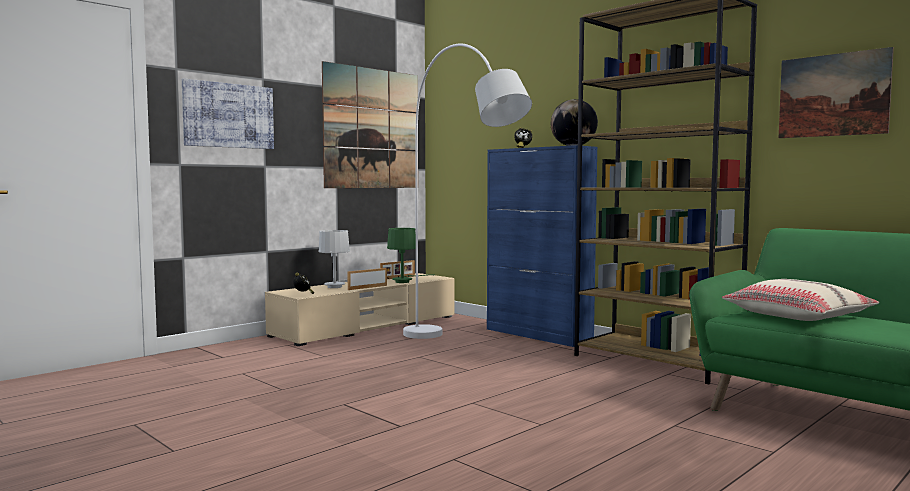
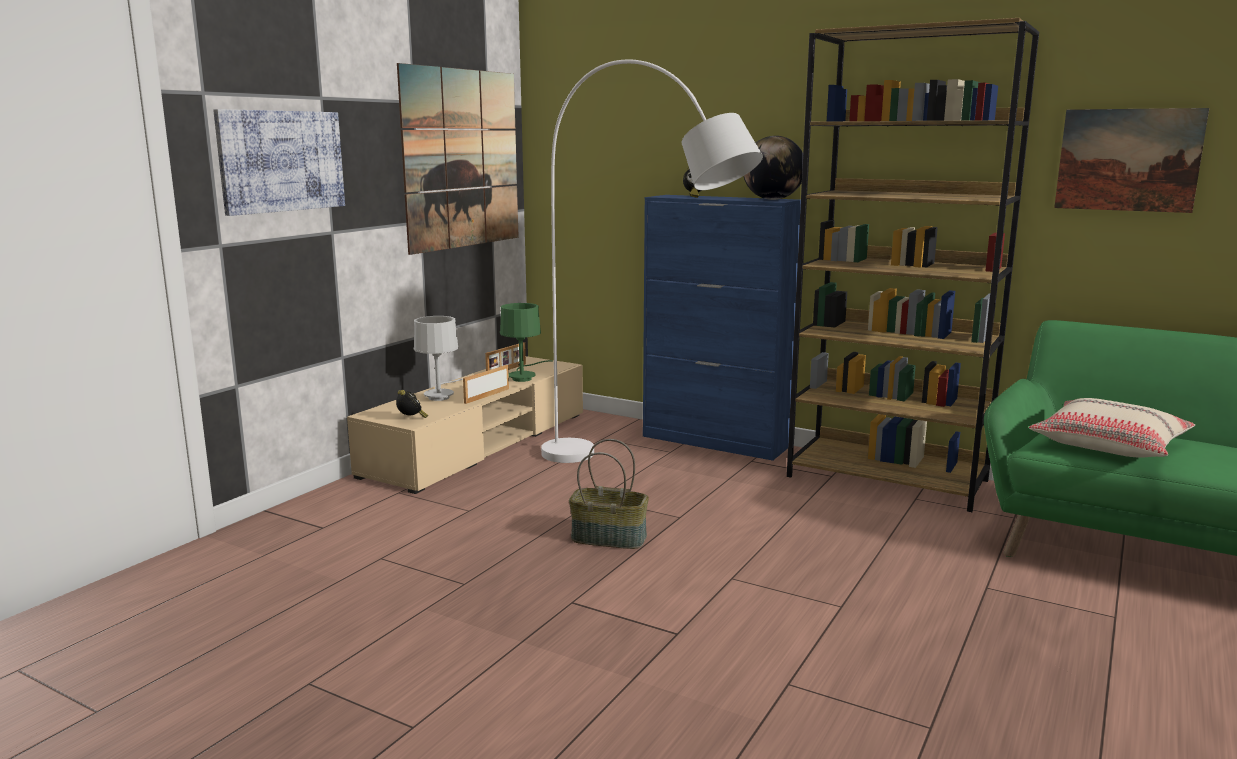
camera: 15 degrees left, 10 degrees up
none -> basket [569,439,649,549]

